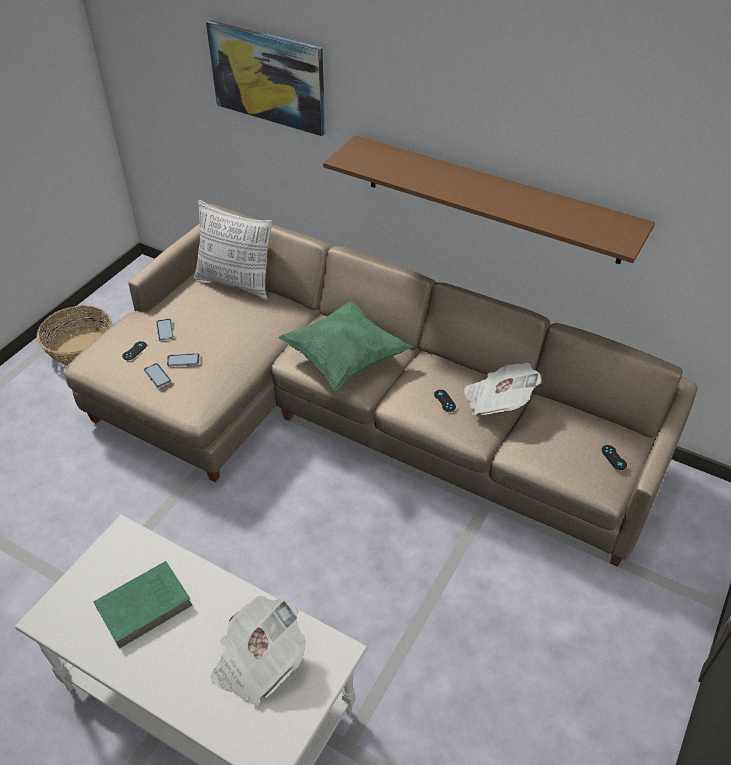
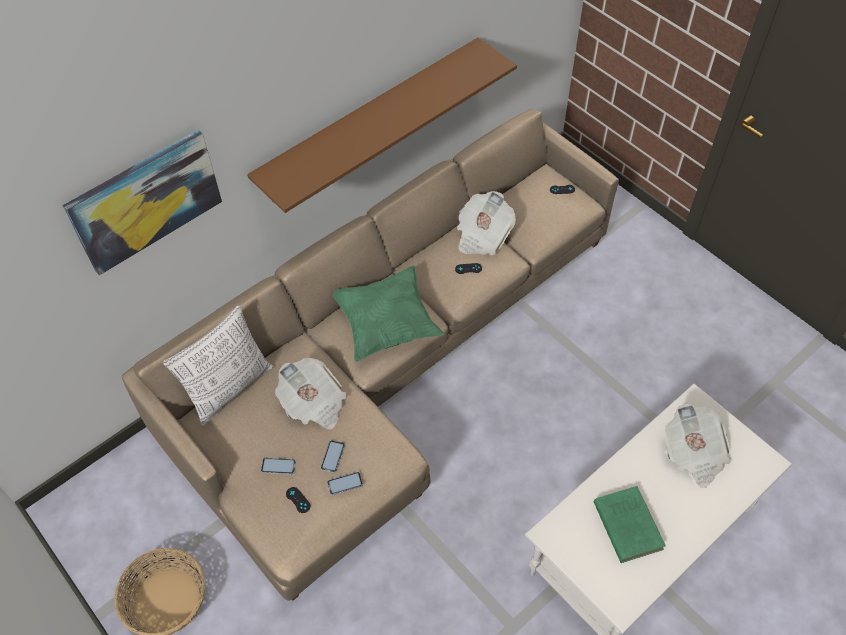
camera: 70 degrees left, 10 degrees up
none -> newspaper [275,358,347,429]

